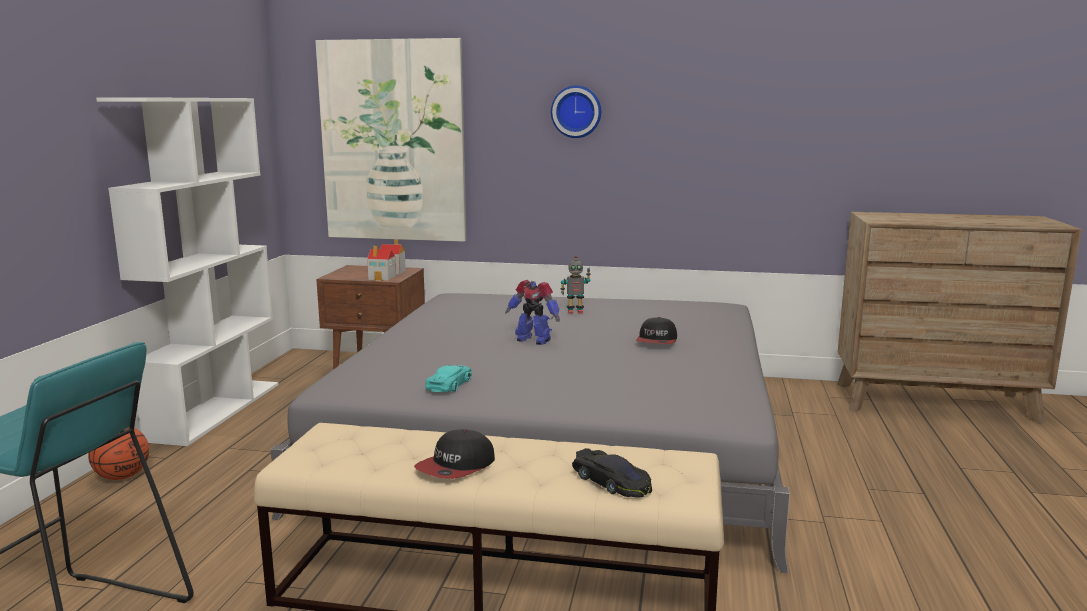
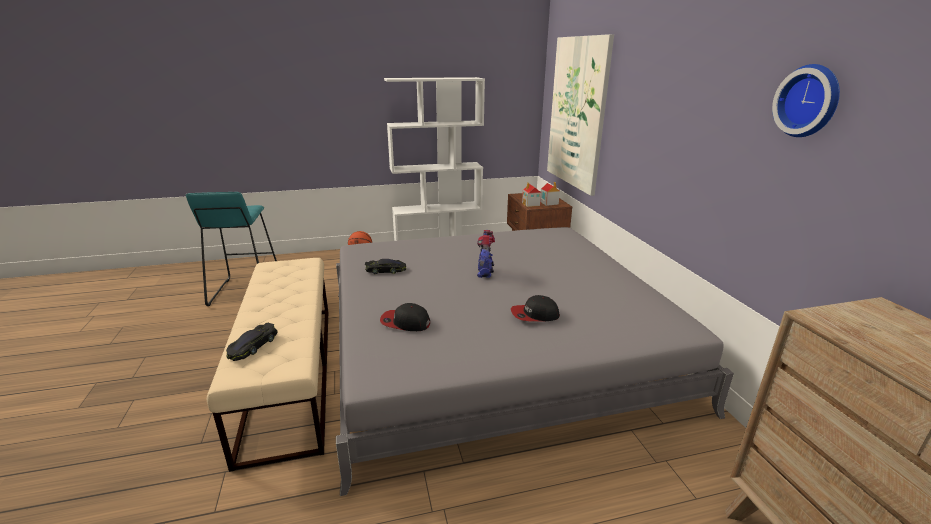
camera: 65 degrees right, 10 degrees up
cap [414,429,495,479] -> cap moved to [380,303,430,331]
turquoise toy car [425,365,472,392] -> black toy car [365,259,406,274]
wall clock [551,86,601,138] -> wall clock moved to [772,64,840,137]
toy robot [560,255,591,314] -> none

